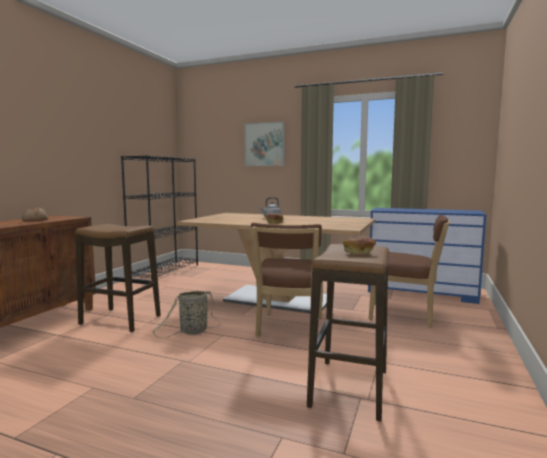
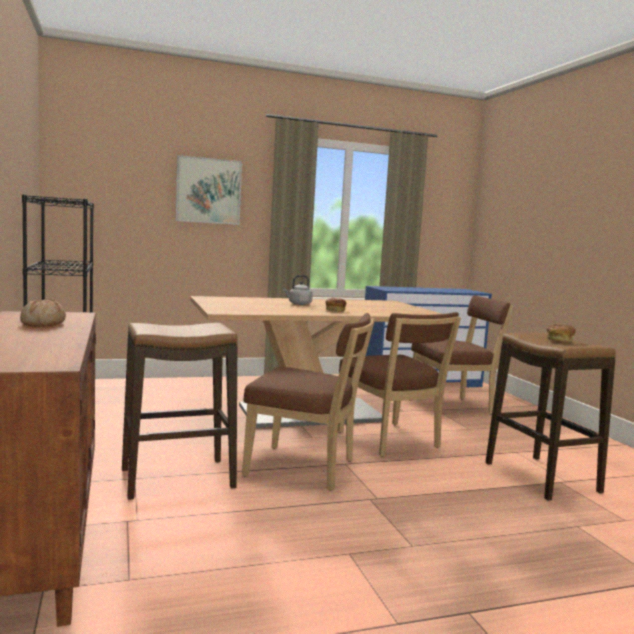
camera: 40 degrees left, 0 degrees up
basket [152,291,220,338] -> brown chair [242,313,375,491]

